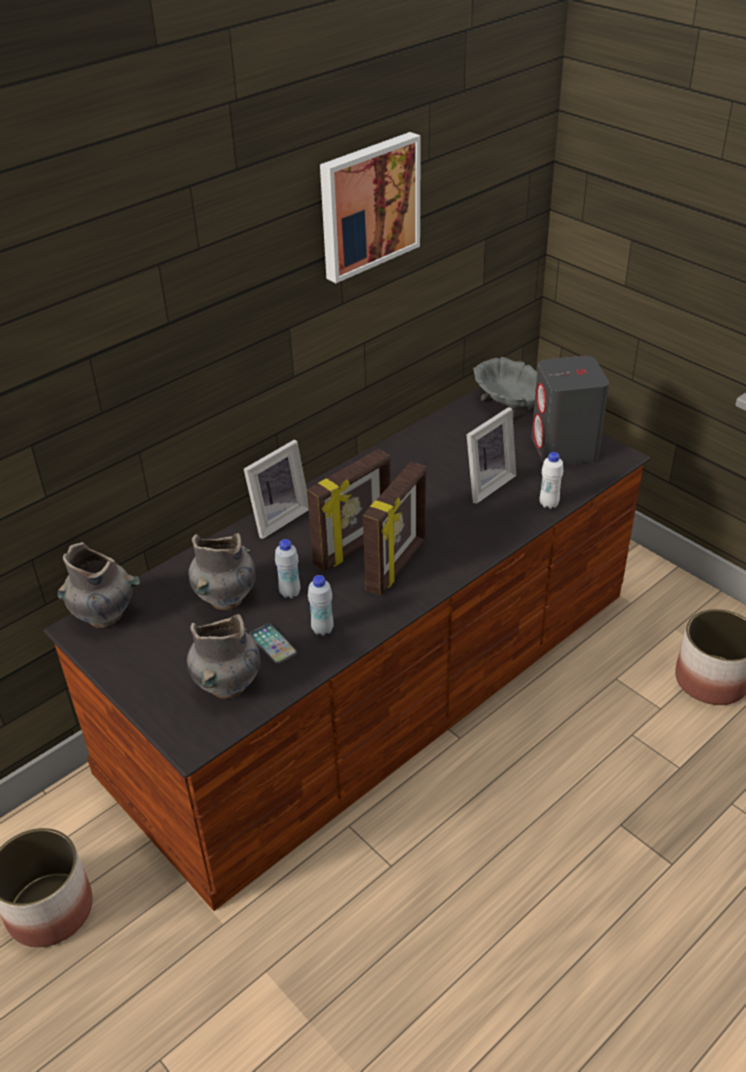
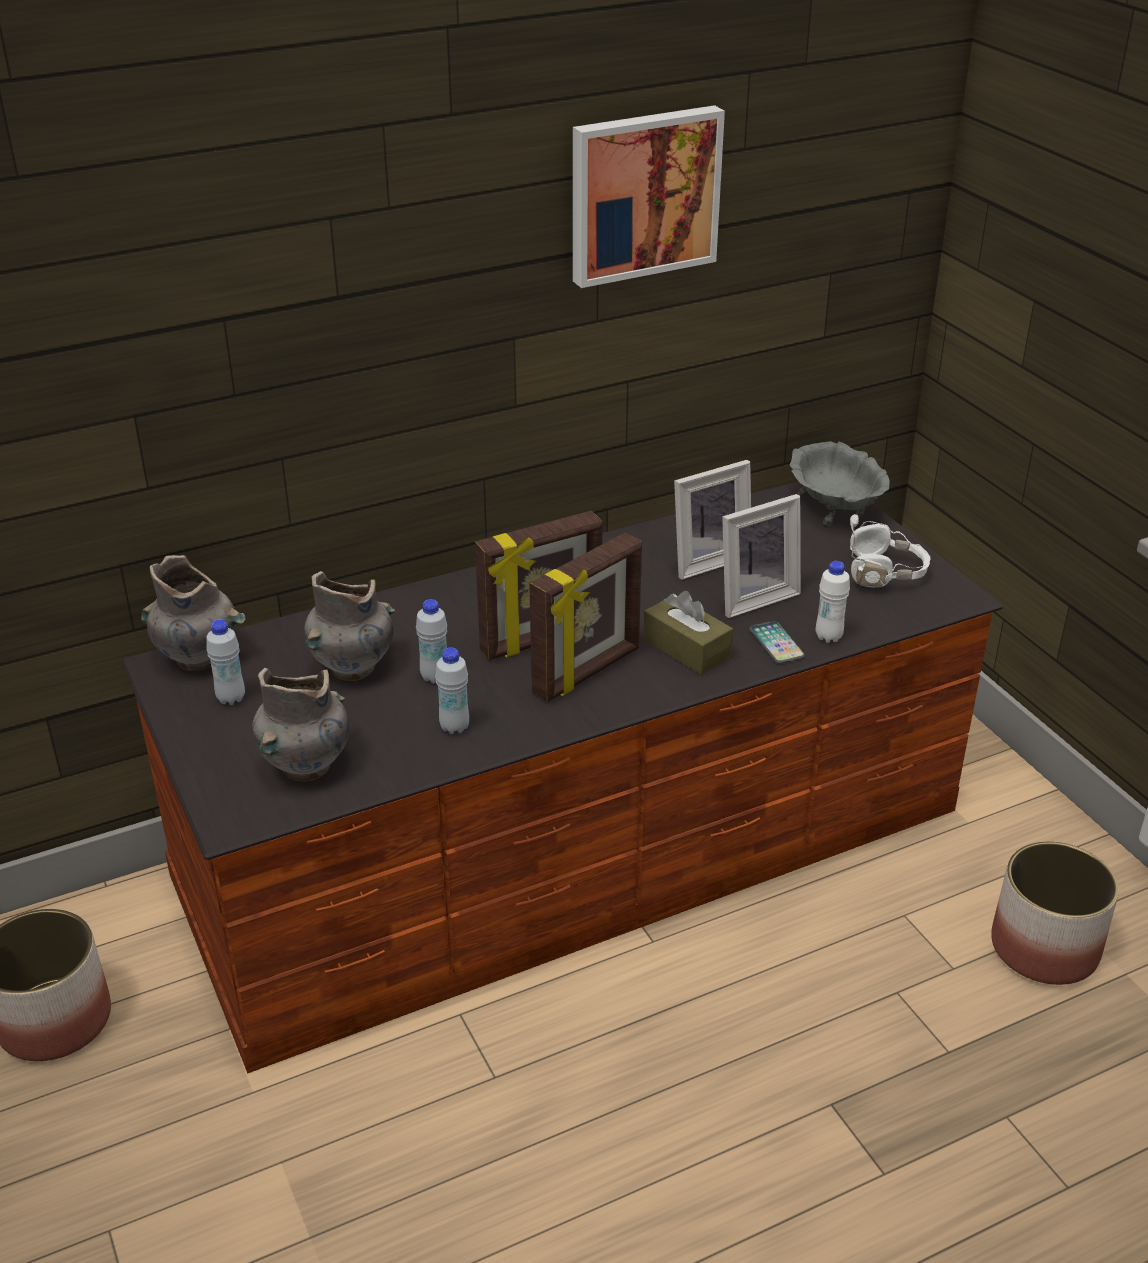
camera: 15 degrees right, 5 degrees down
picture frame [244,440,308,539] -> picture frame moved to [674,460,751,580]
phone [249,623,297,664] -> phone moved to [749,621,805,664]
grey speaker [532,355,609,464] -> white headphones [850,514,931,587]
none -> white bottle [206,620,245,705]
none -> brown tissue box [643,591,733,675]

